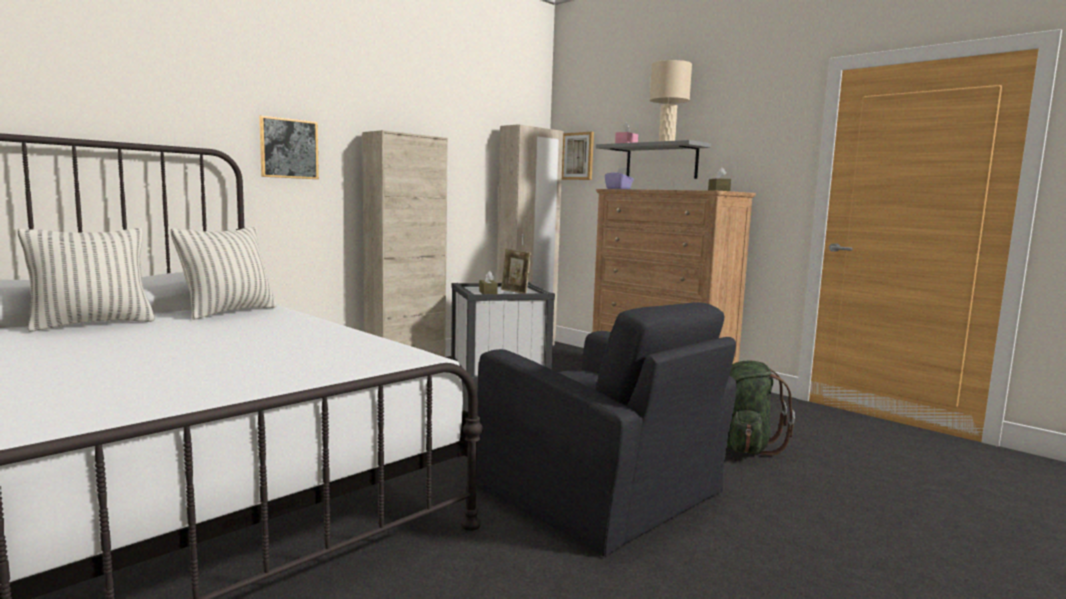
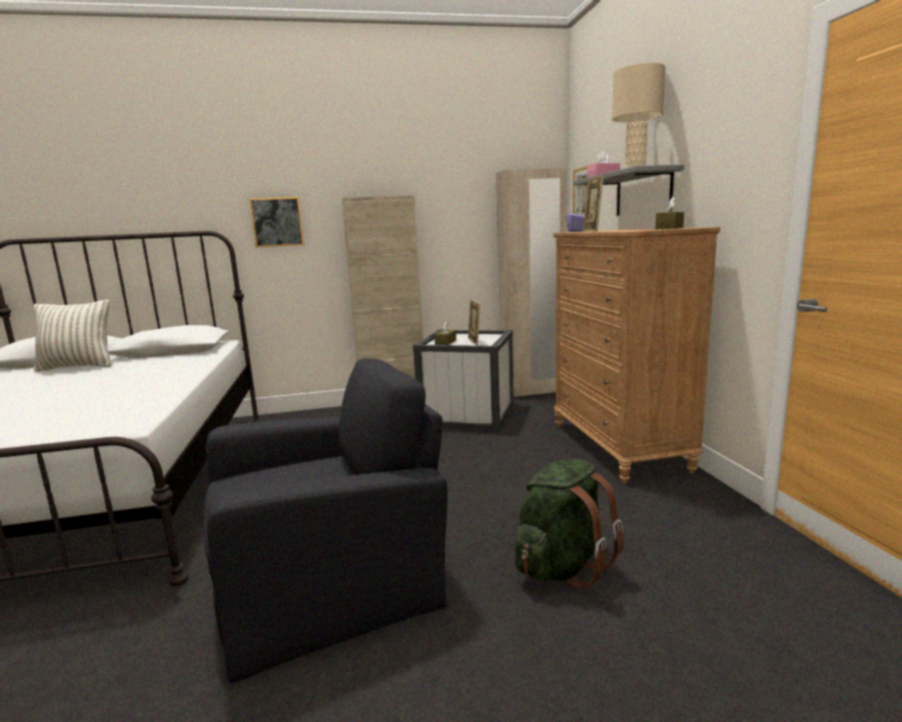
camera: 35 degrees right, 5 degrees up
pillow [170,227,277,320] -> none
black armchair [476,302,737,557] -> black armchair turned 105 degrees counterclockwise [204,358,448,683]
none -> picture frame [583,176,604,232]

